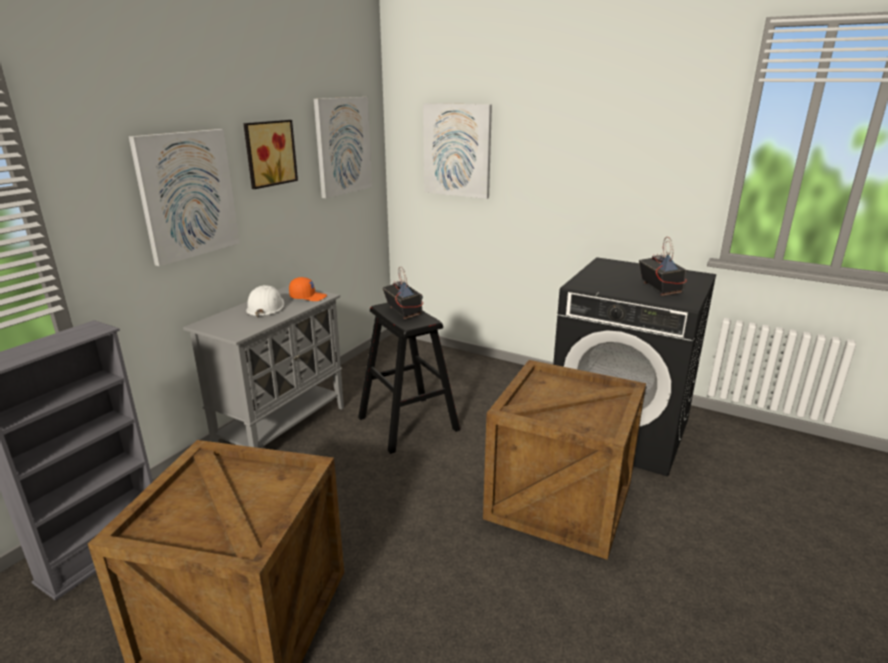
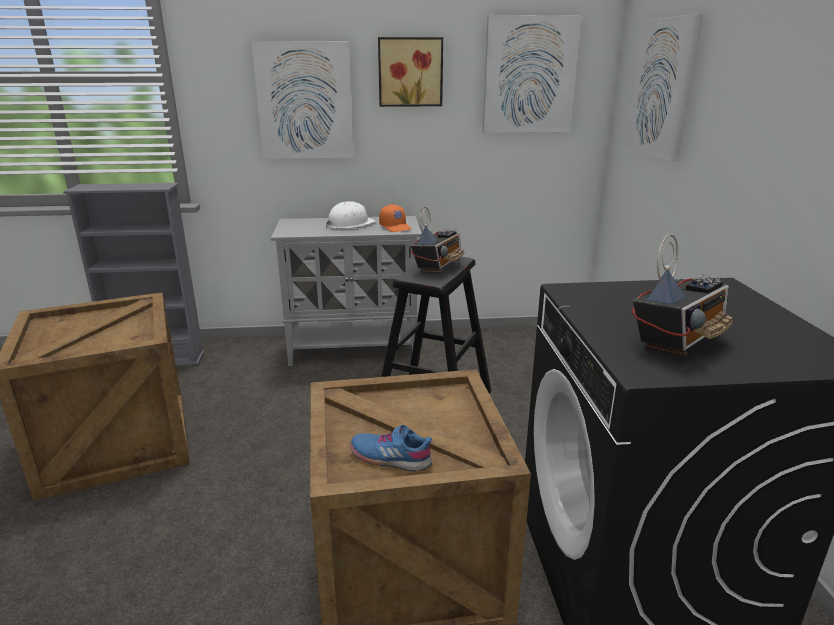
camera: 55 degrees right, 0 degrees up
none -> blue shoe [350,425,432,471]

